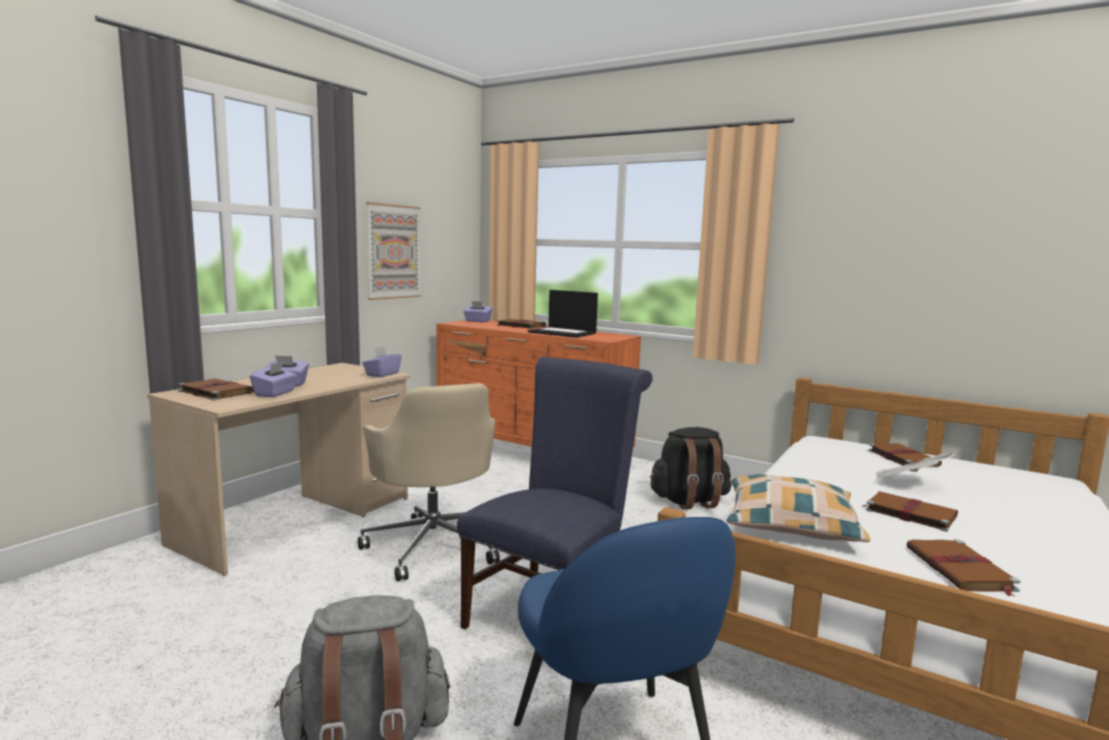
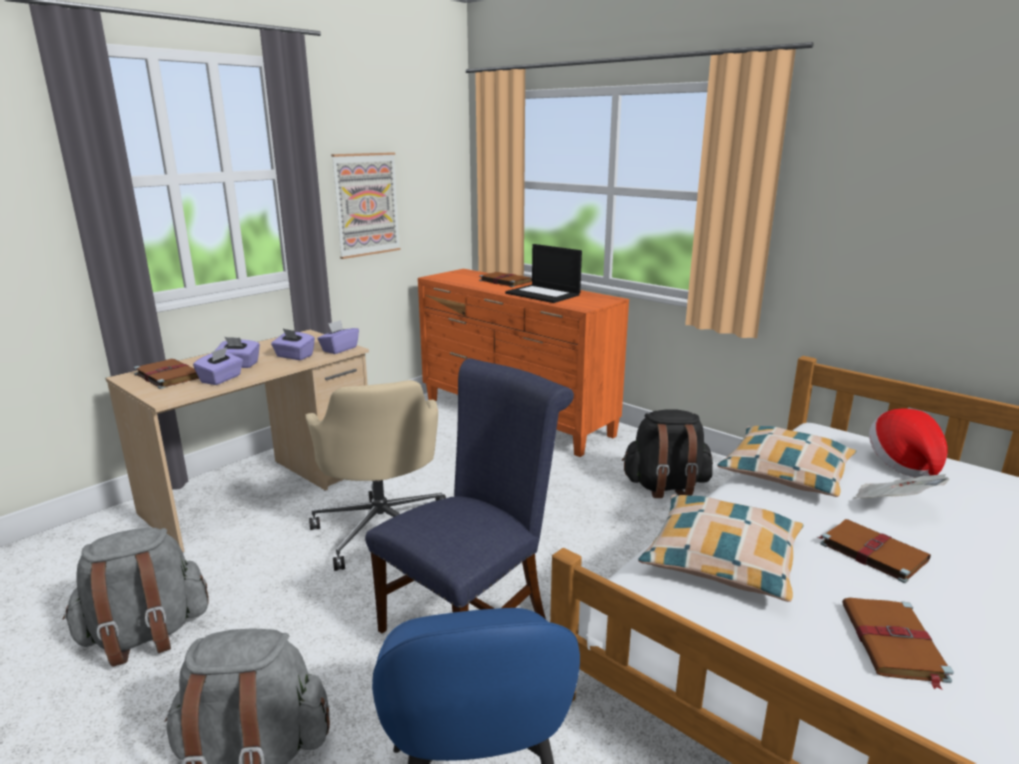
camera: 10 degrees right, 10 degrees up
purple tissue box [463,301,493,322] -> purple tissue box moved to [271,328,315,360]
brown book [868,443,942,467] -> hat [869,409,948,477]
none -> grey backpack [62,528,208,667]
none -> pillow [717,426,856,497]

